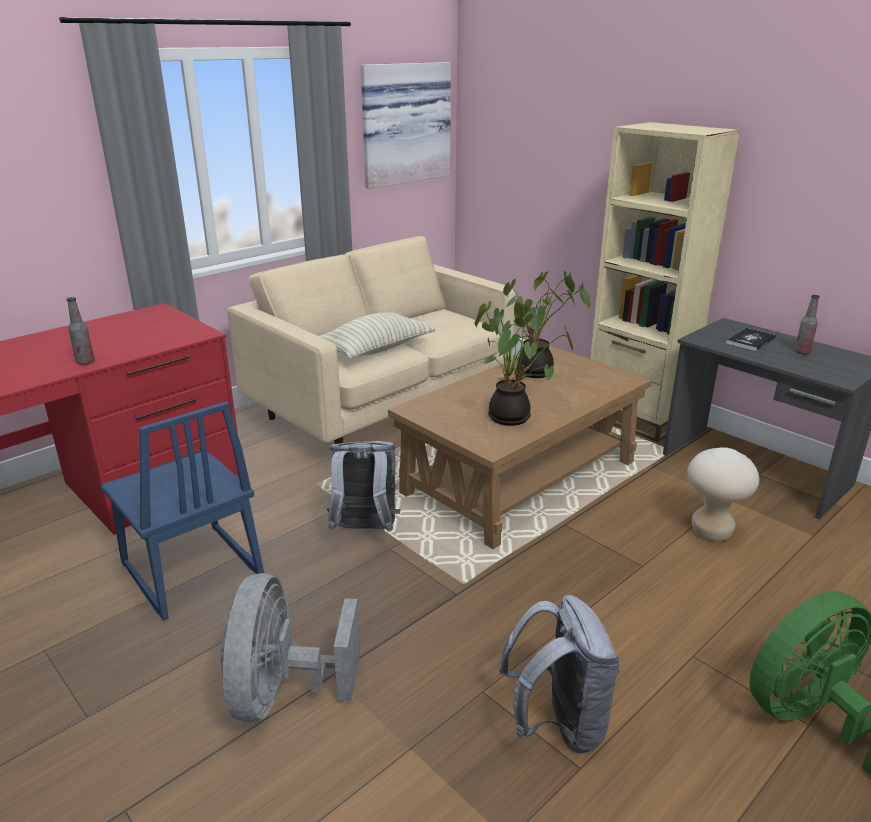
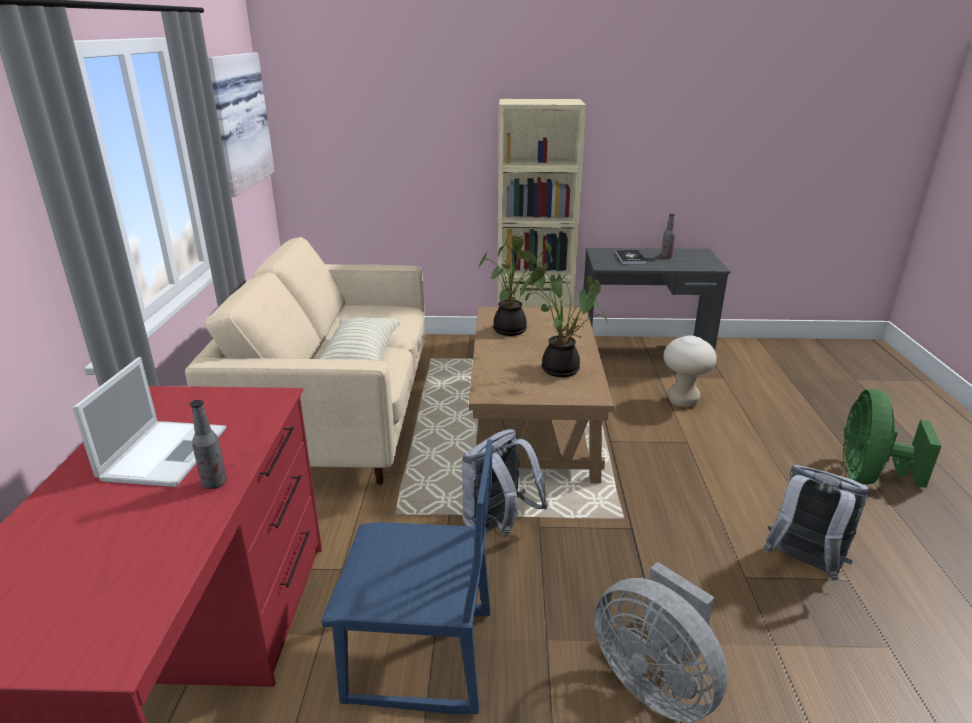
camera: 45 degrees left, 0 degrees up
none -> laptop [73,357,226,487]

